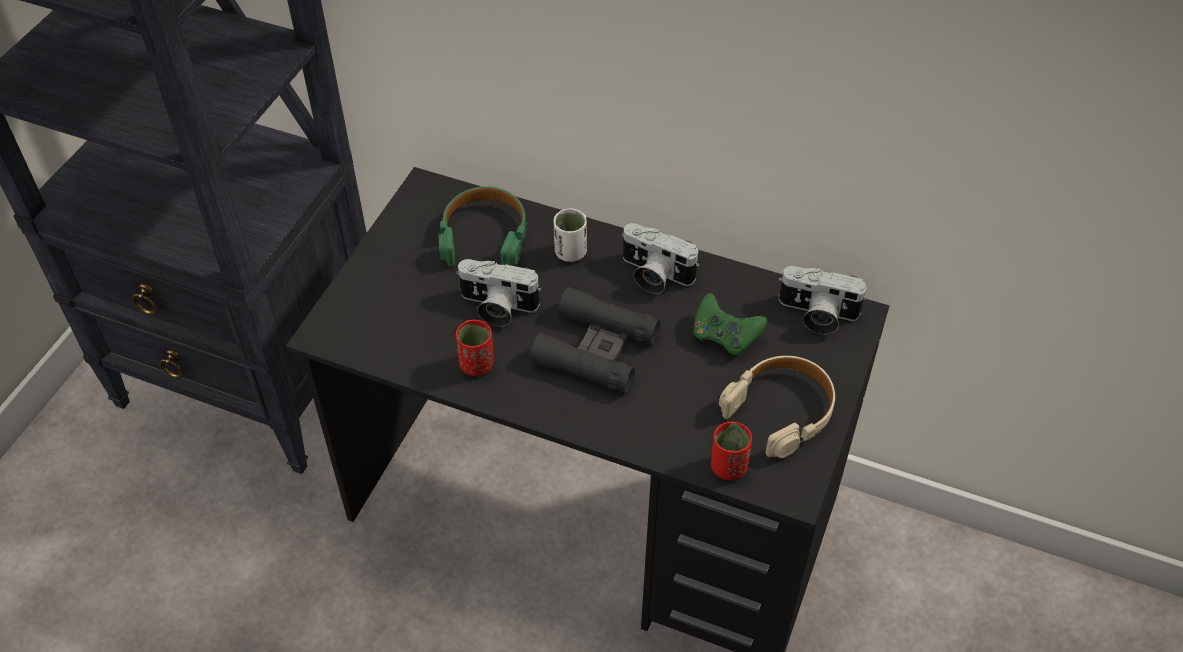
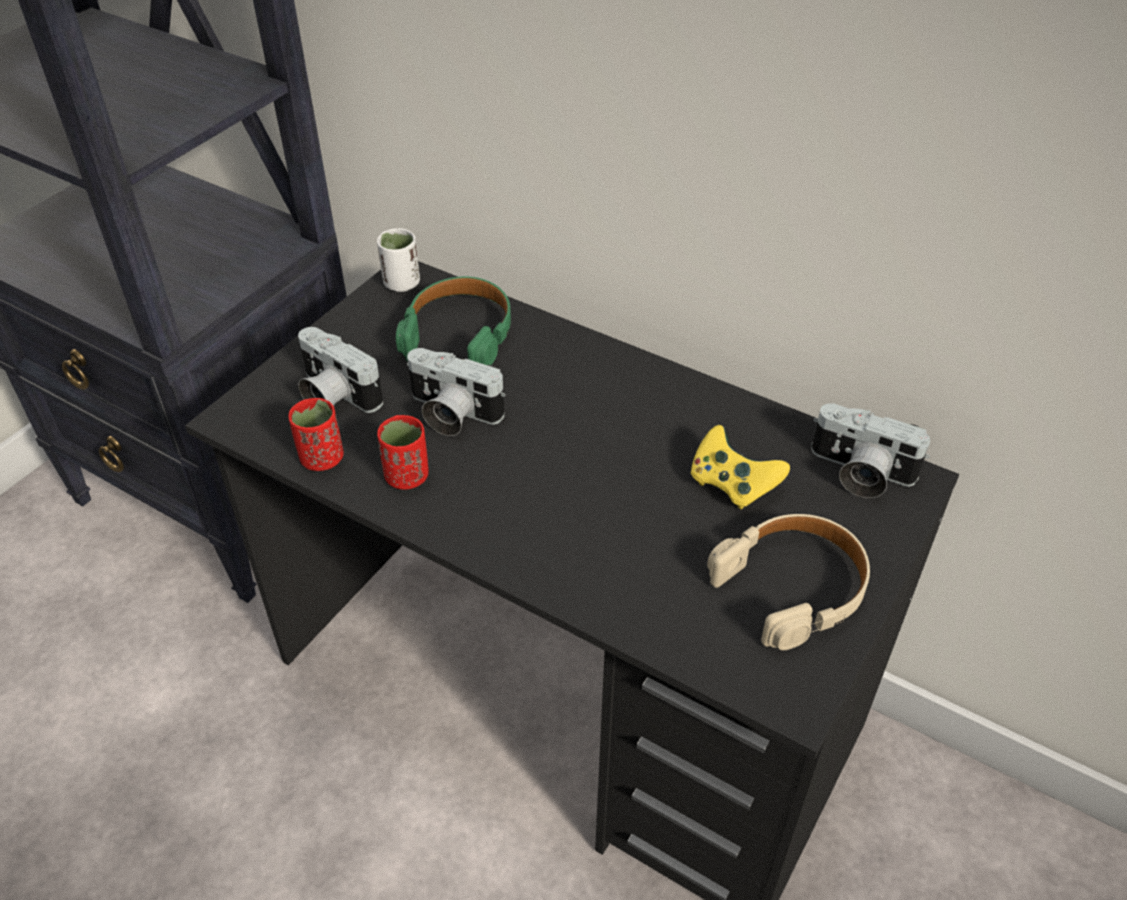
camera: 10 degrees right, 5 degrees down
black binoculars [530,287,660,393] -> none
white cup [554,208,587,262] -> white cup moved to [377,228,420,292]
camera [622,223,699,294] -> camera moved to [298,327,383,413]
green game controller [694,293,767,356] -> yellow game controller [691,425,790,510]
red cup [711,421,752,480] -> red cup moved to [288,398,344,471]

